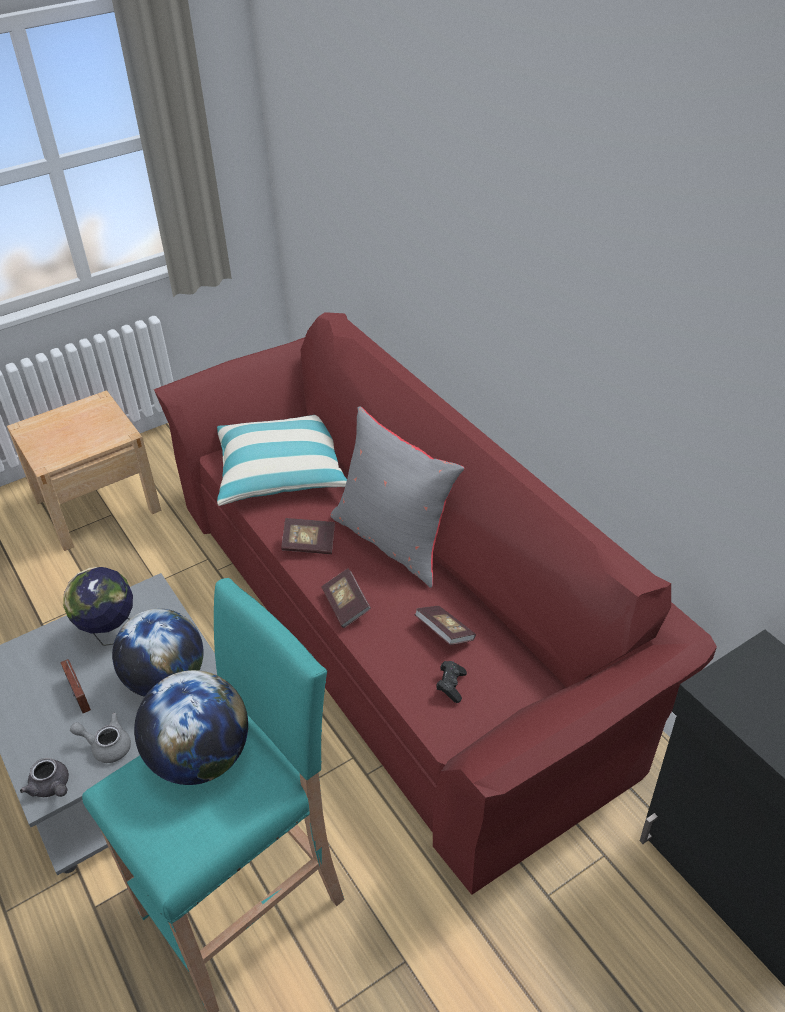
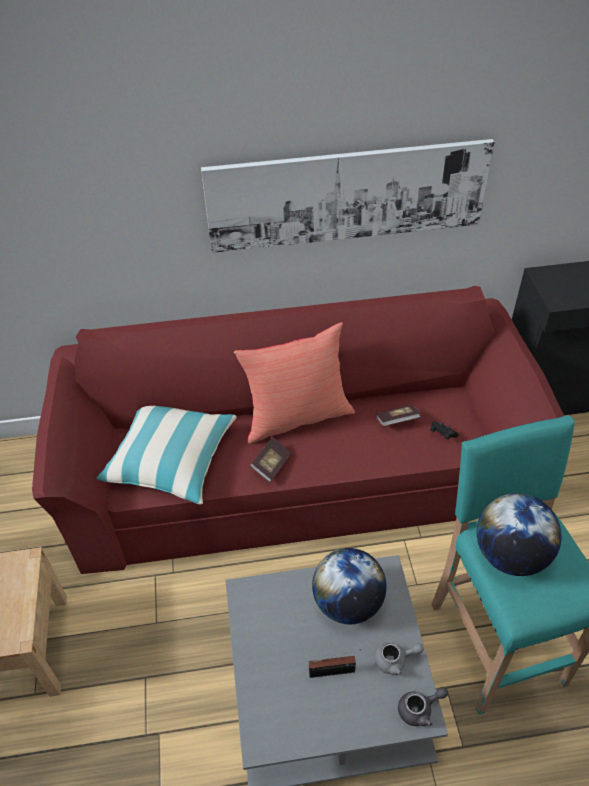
camera: 65 degrees left, 5 degrees up
globe [63,567,133,646] -> none
grey teapot [70,713,131,763] -> grey teapot turned 135 degrees counterclockwise [374,642,424,675]
book [322,568,371,628] -> none
grey pillow [331,406,465,588] -> red pillow [234,322,355,444]
none -> picture [201,139,494,253]

